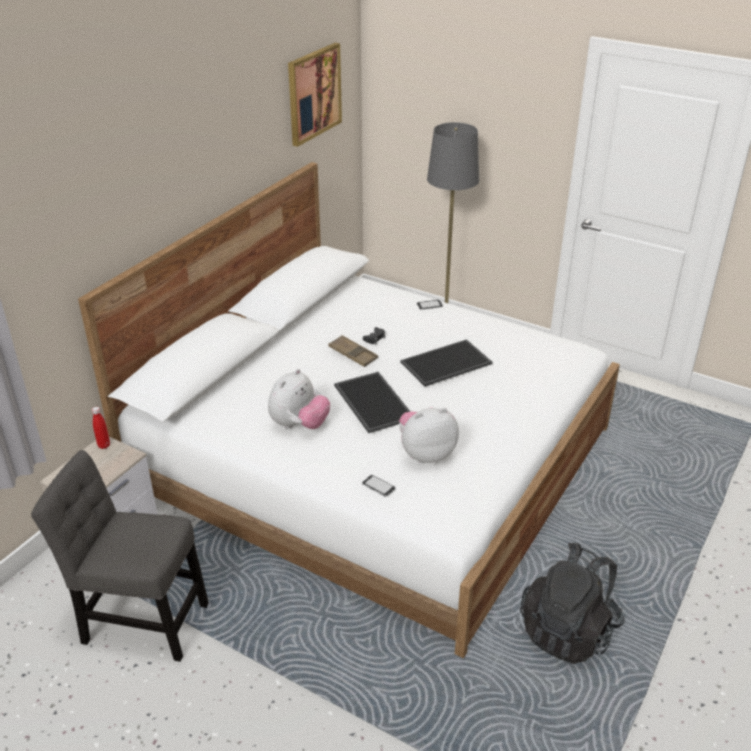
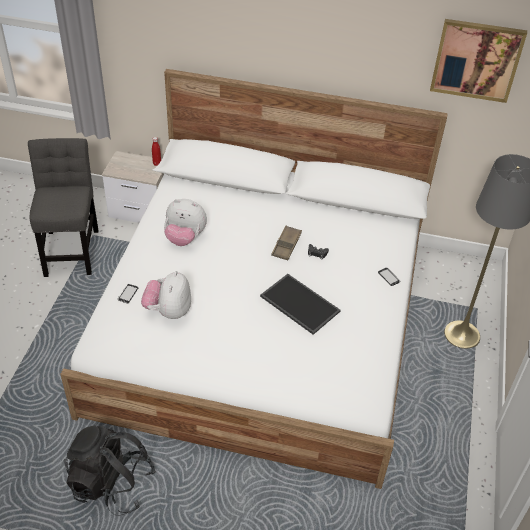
camera: 70 degrees right, 10 degrees up
tray [334,372,410,433] -> none
plush toy [399,407,459,463] -> plush toy turned 135 degrees counterclockwise [141,271,191,319]

